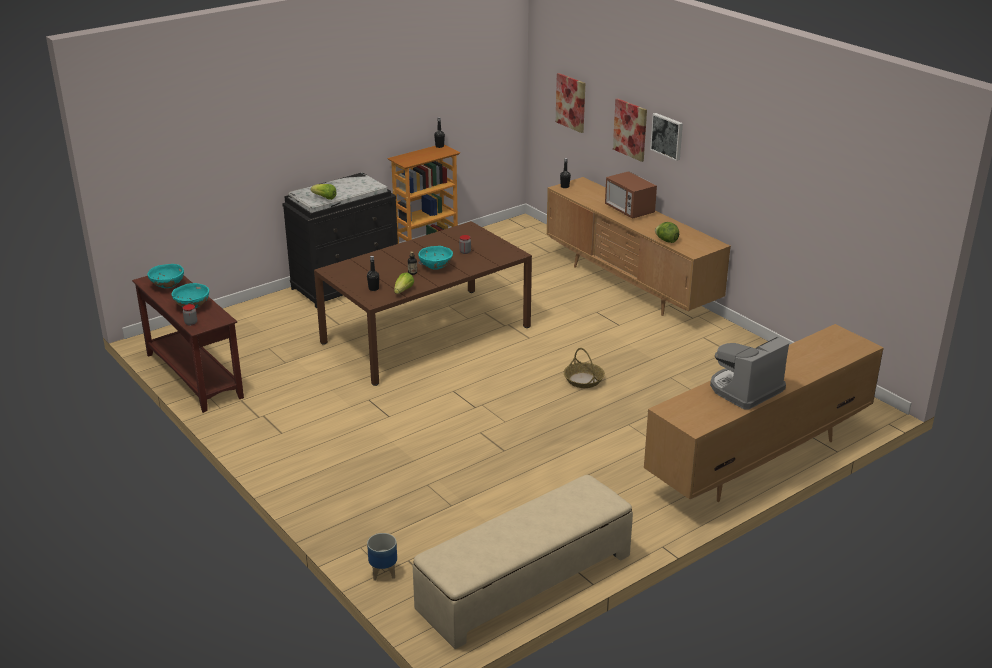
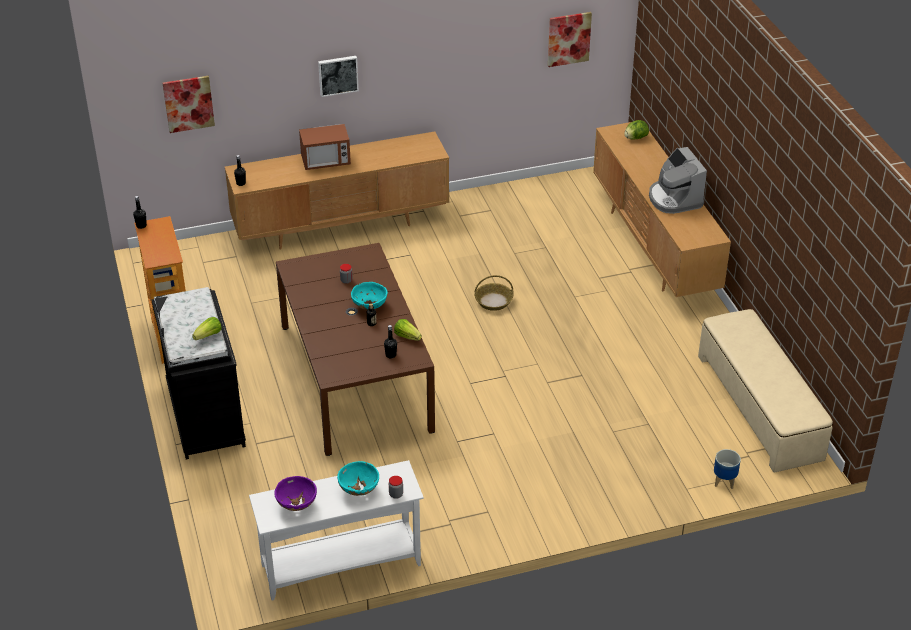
camera: 70 degrees left, 10 degrees up
brown console table [132,275,244,413] -> white console table [249,460,424,601]
turquoise bowl [147,264,184,288] -> purple bowl [274,476,317,511]
picture [613,98,647,162] -> picture moved to [548,12,592,67]
lettuce [655,222,679,243] -> lettuce moved to [624,120,649,140]

